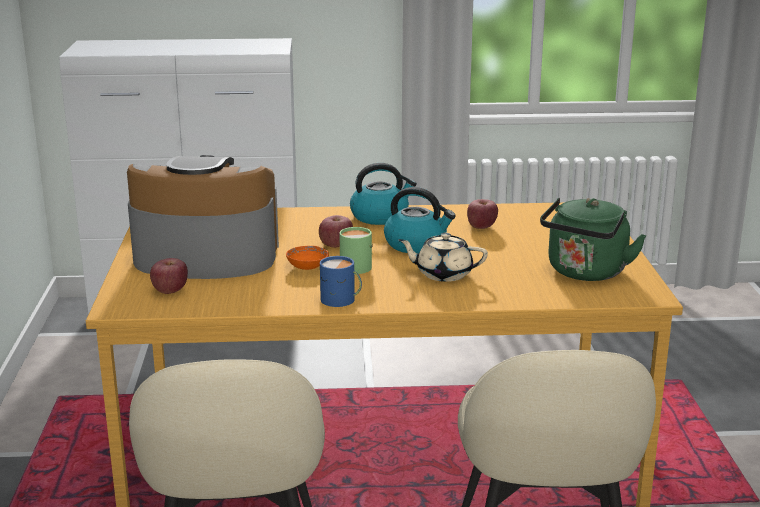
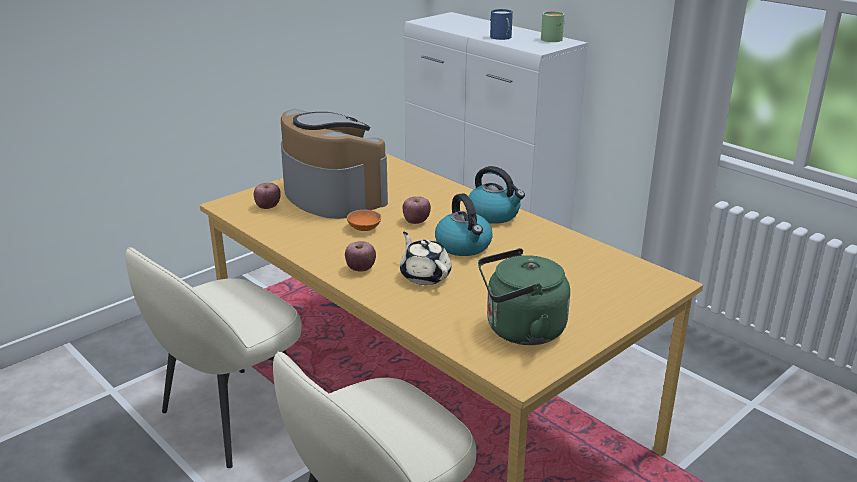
camera: 50 degrees right, 5 degrees up
blue mug [320,256,362,307] -> blue mug moved to [490,9,513,40]
green mug [339,227,373,274] -> green mug moved to [541,11,565,42]
apple [467,199,498,229] -> apple moved to [345,241,376,272]

